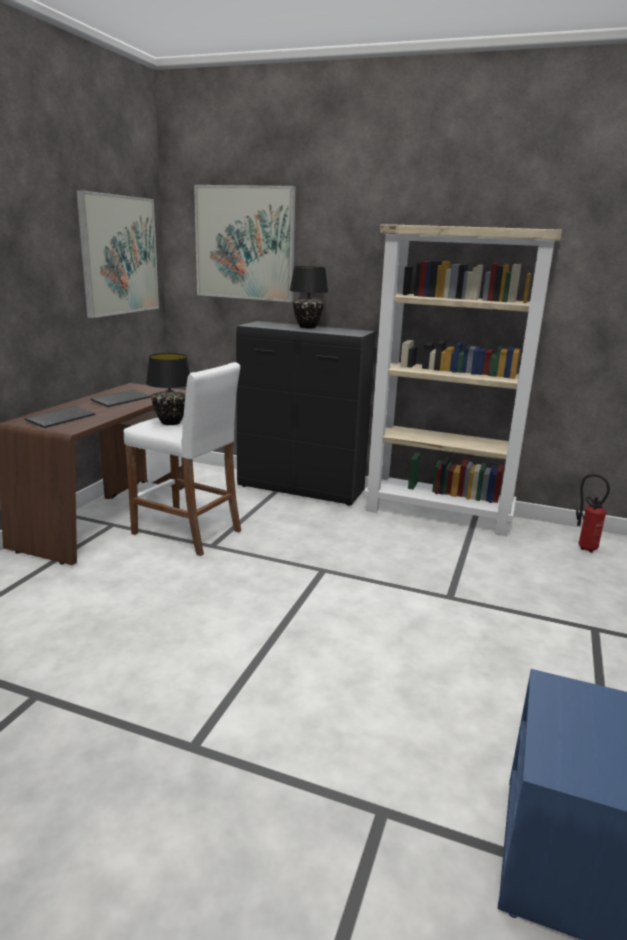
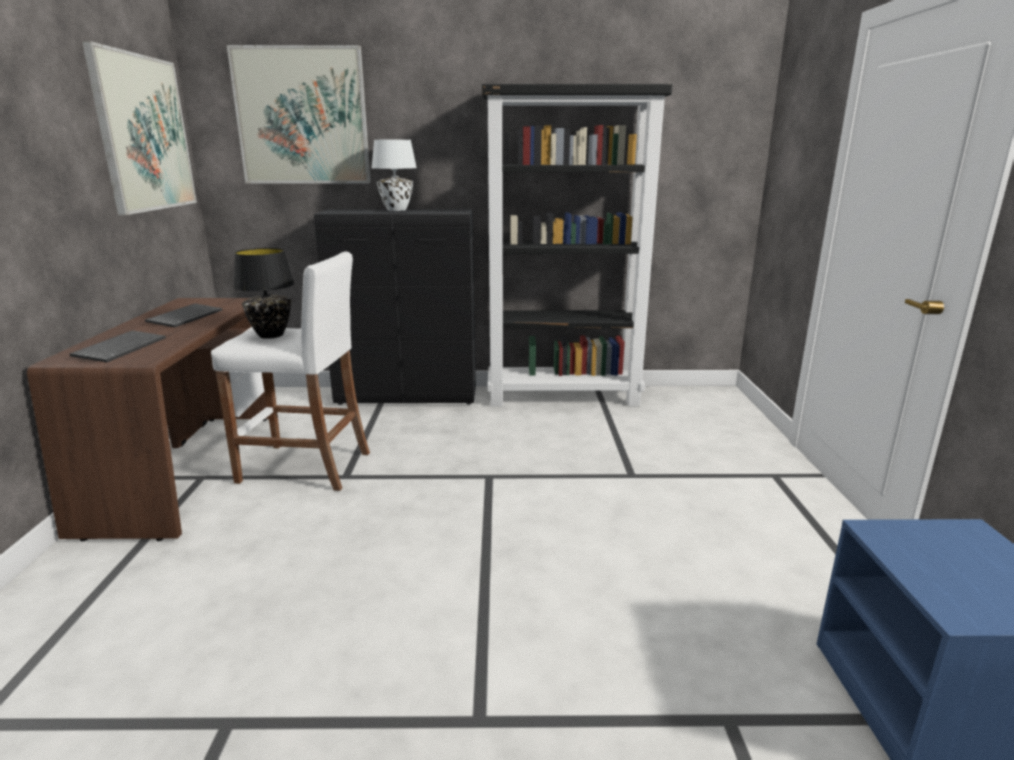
camera: 20 degrees left, 0 degrees up
black table lamp [289,266,328,328] -> white table lamp [372,140,417,211]
beige bookcase [364,224,562,536] -> black bookcase [482,84,672,407]
fire extinguisher [576,474,610,553] -> none

